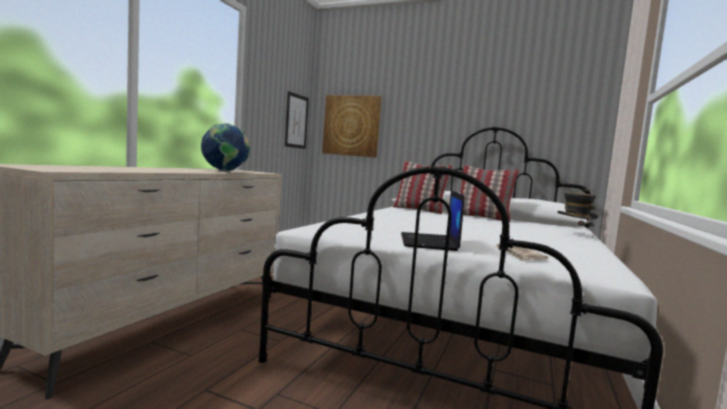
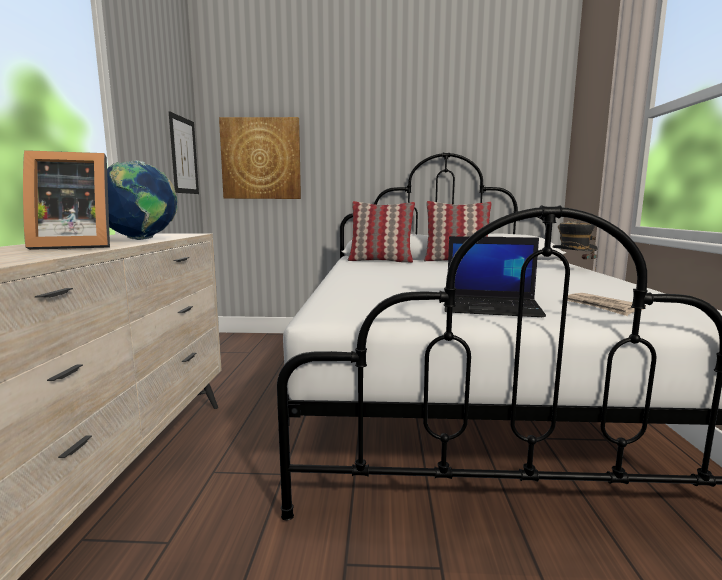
camera: 20 degrees left, 5 degrees up
laptop [401,190,465,251] -> laptop turned 60 degrees counterclockwise [444,236,546,317]
none -> picture frame [23,150,110,250]

